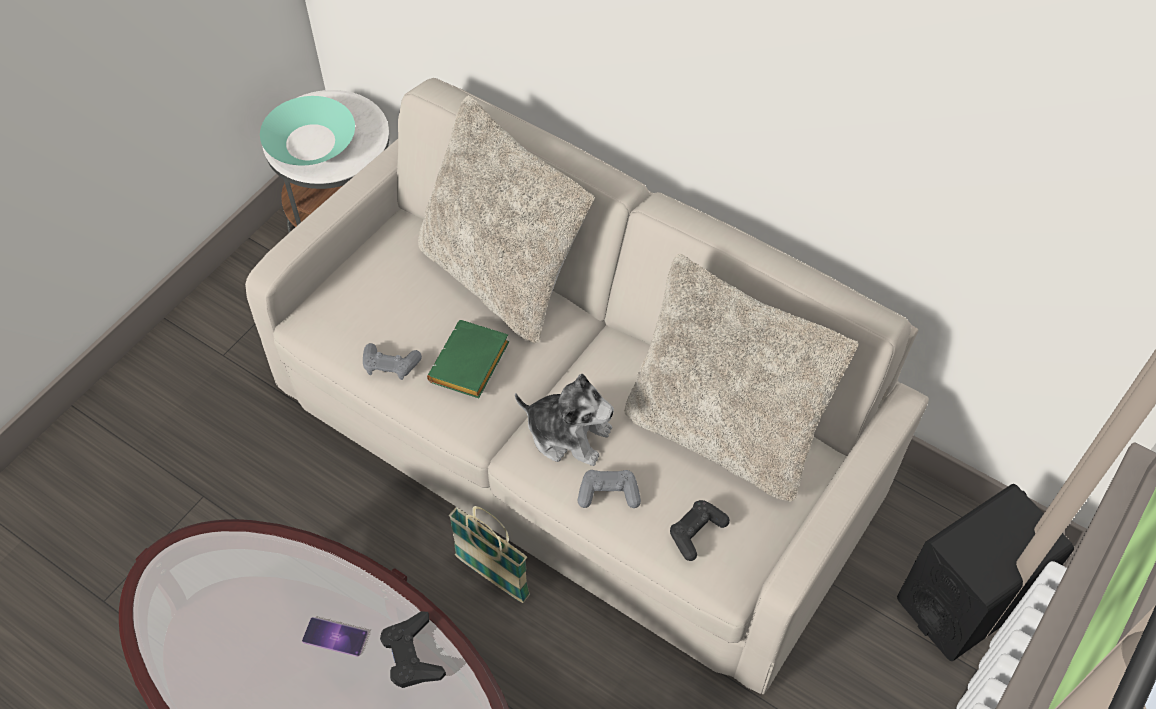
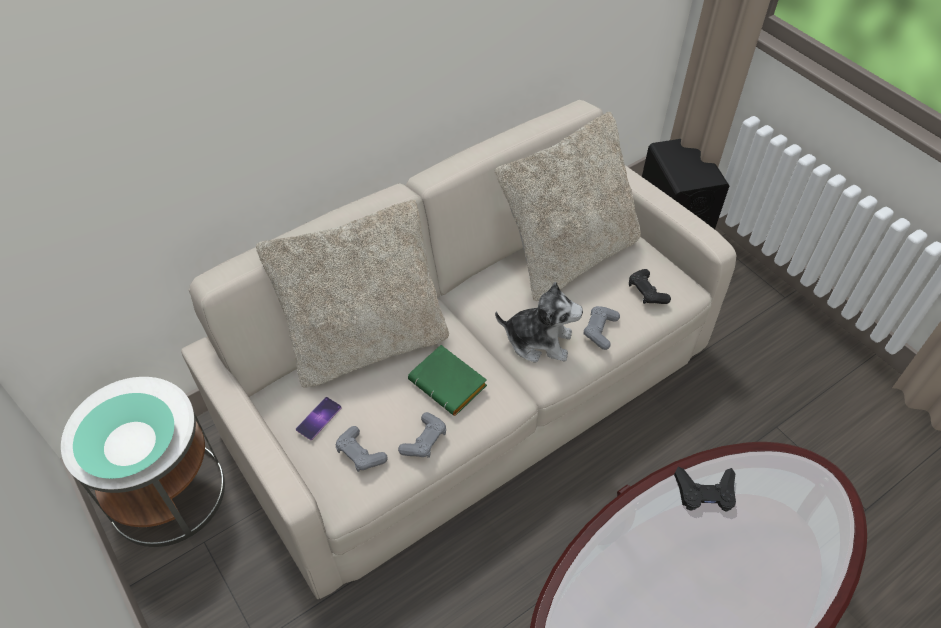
camera: 70 degrees left, 5 degrees down
phone [302,617,368,657] -> phone moved to [296,397,342,440]
basket [449,506,530,603] -> none
plush toy [515,374,614,466] -> plush toy turned 60 degrees clockwise [495,282,583,363]
none -> grey game controller [335,426,388,472]

